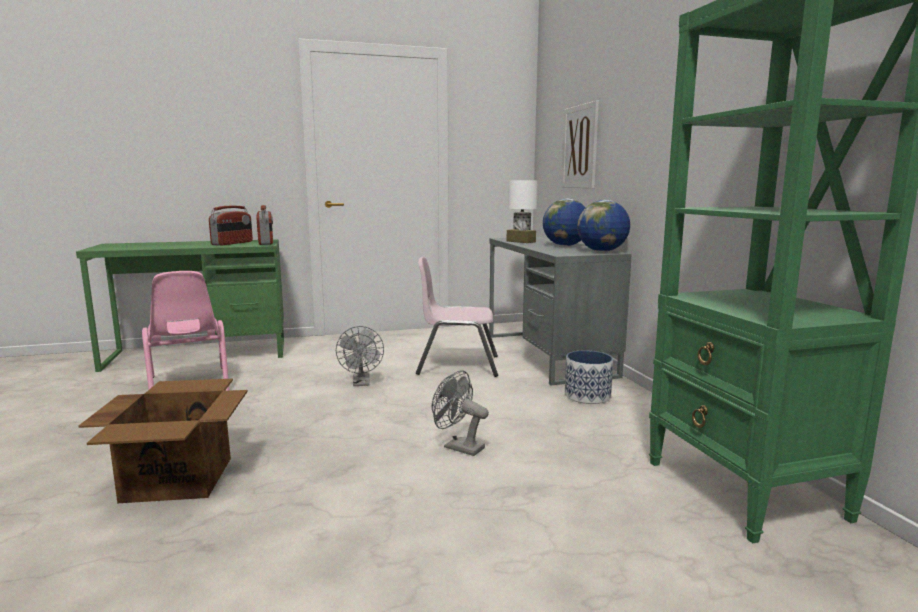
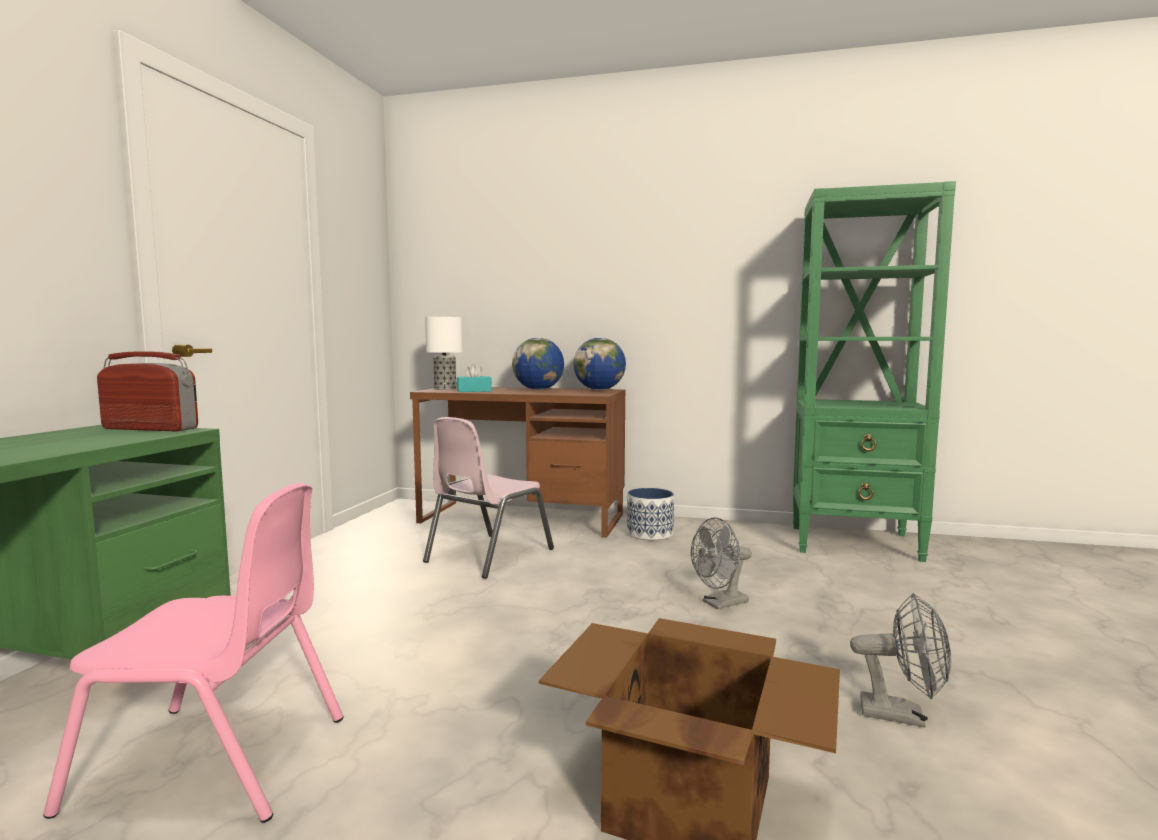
camera: 60 degrees left, 5 degrees down
radio [209,206,253,246] -> none
grey fan [336,326,384,386] -> grey fan moved to [850,593,951,727]
grey desk [489,237,632,385] -> brown desk [410,386,625,538]
brown tissue box [507,219,536,243] -> turquoise tissue box [456,363,492,392]
picture [561,100,599,188] -> none

